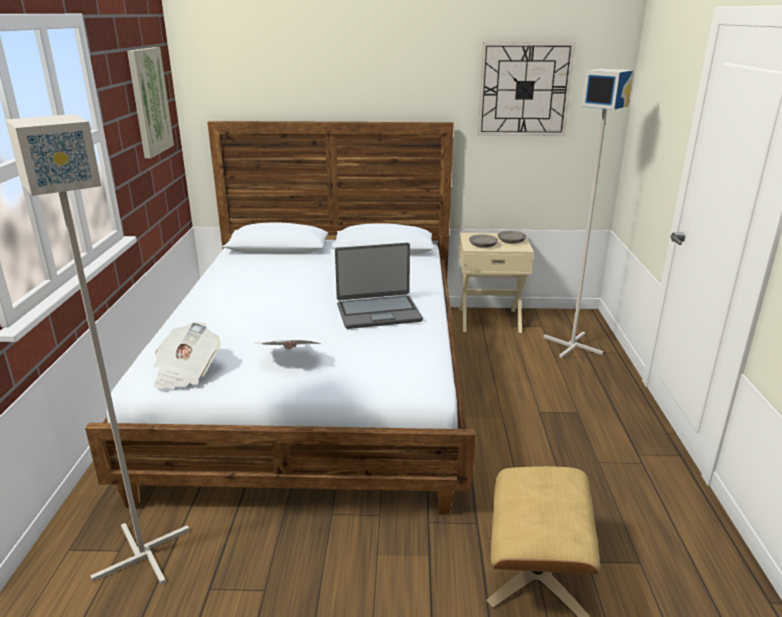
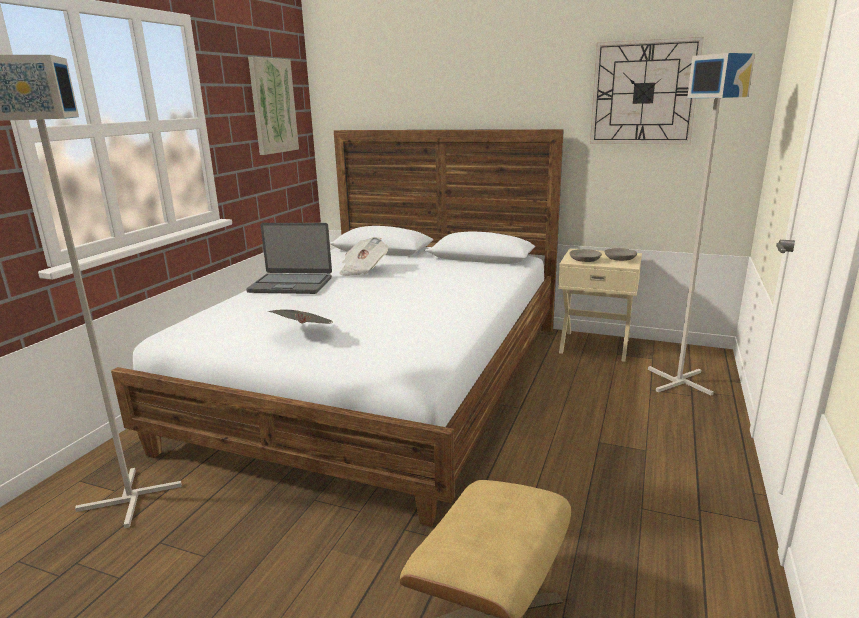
camera: 20 degrees right, 5 degrees down
newspaper [153,322,220,389] -> newspaper moved to [340,237,388,276]
laptop [335,243,423,329] -> laptop moved to [246,223,332,294]

